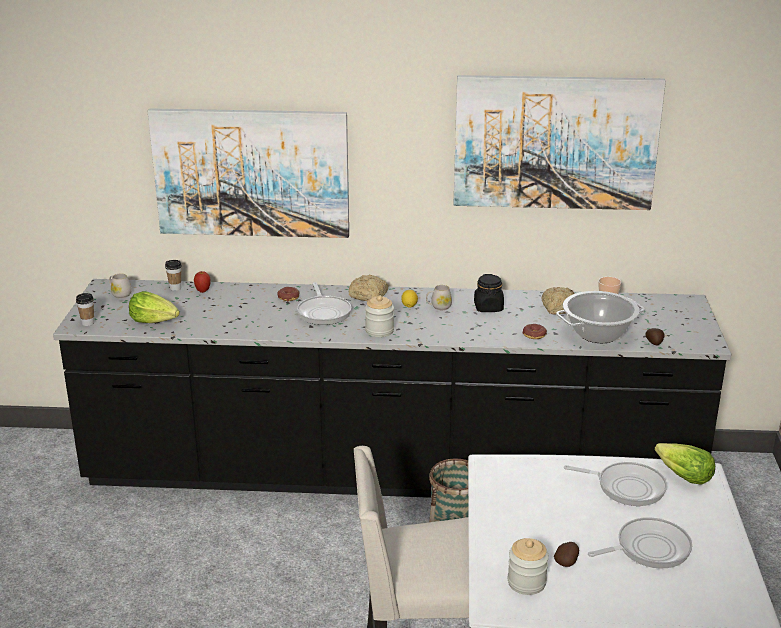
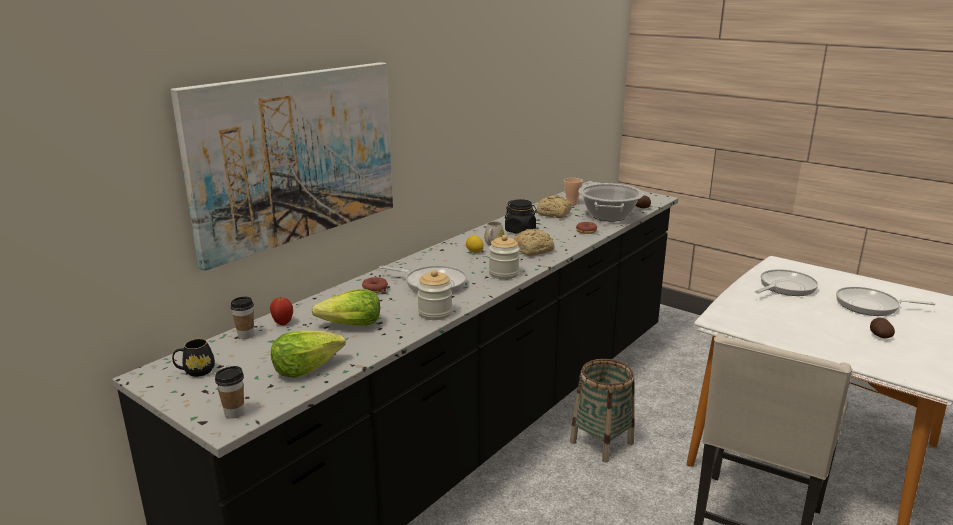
camera: 55 degrees left, 5 degrees down
white mug [109,274,132,299] -> black mug [172,339,215,377]
bread [349,275,388,301] -> bread moved to [514,229,555,256]
picture [453,75,666,210] -> none
jar [508,538,549,595] -> jar moved to [417,270,452,320]
frying pan [588,517,692,569] -> frying pan turned 90 degrees counterclockwise [836,287,935,316]
lettuce [655,443,715,485] -> lettuce moved to [312,289,380,326]

